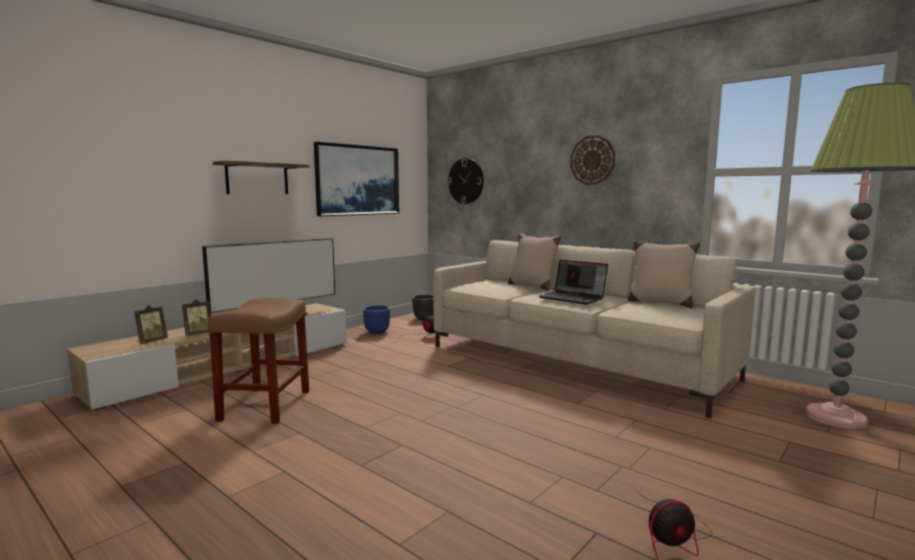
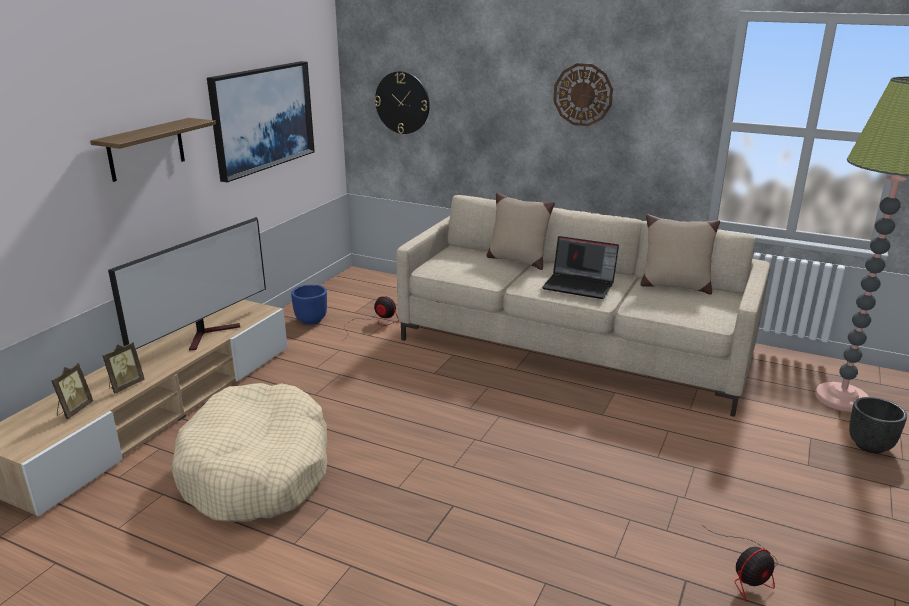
camera: 15 degrees left, 15 degrees up
brown stool [208,297,309,424] -> beige dog bed [171,383,327,522]
black planter [412,295,434,320] -> black planter moved to [849,397,907,453]

